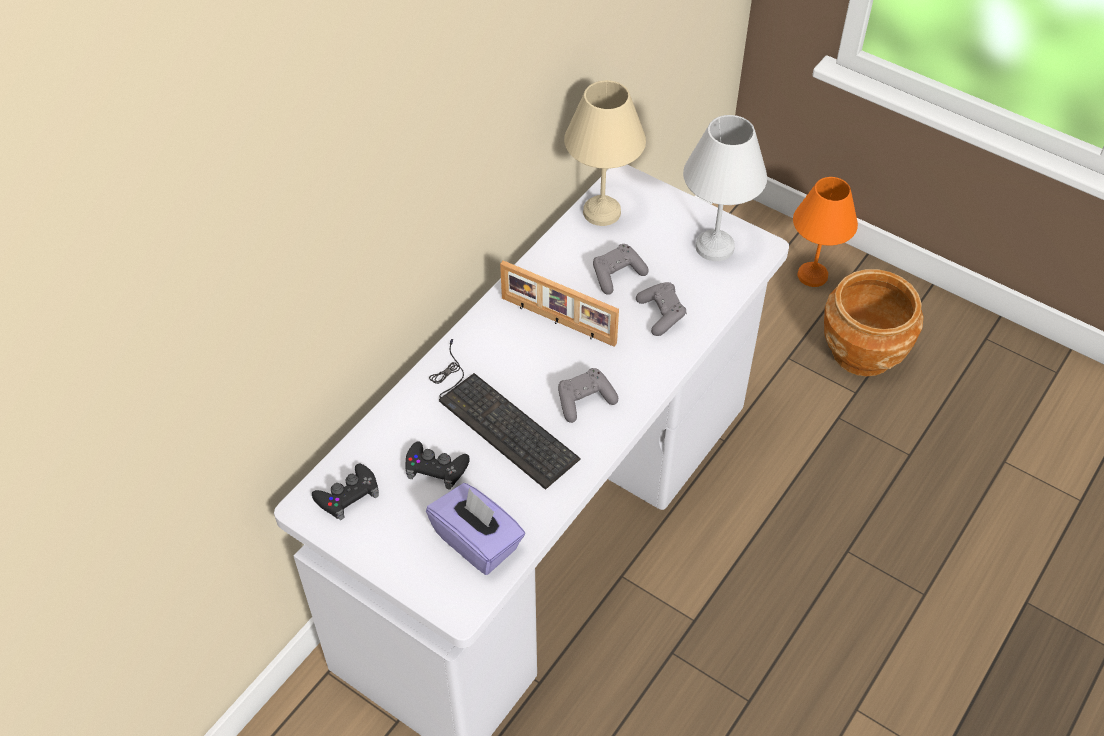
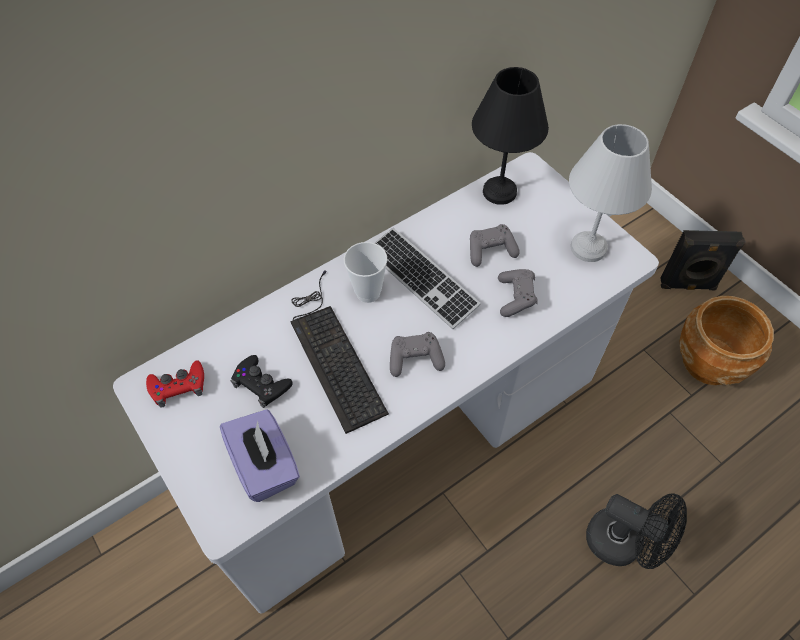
camera: 20 degrees right, 5 degrees up
black game controller [312,463,379,520] -> red game controller [146,360,204,408]
picture frame [500,260,619,347] -> keyboard [375,228,481,329]
beige table lamp [564,80,646,226] -> black table lamp [472,67,549,205]
orange table lamp [793,177,858,287] -> black speaker [660,230,746,290]
none -> cup [344,242,387,303]
none -> black fan [586,493,687,569]

